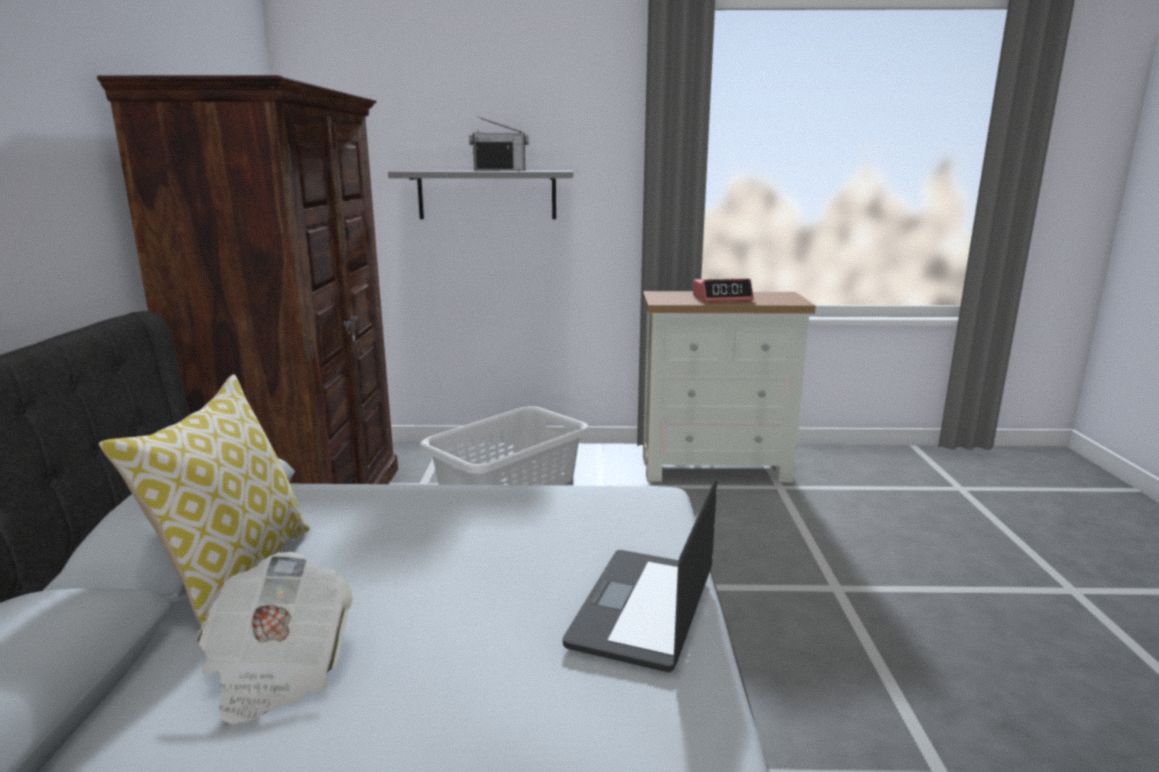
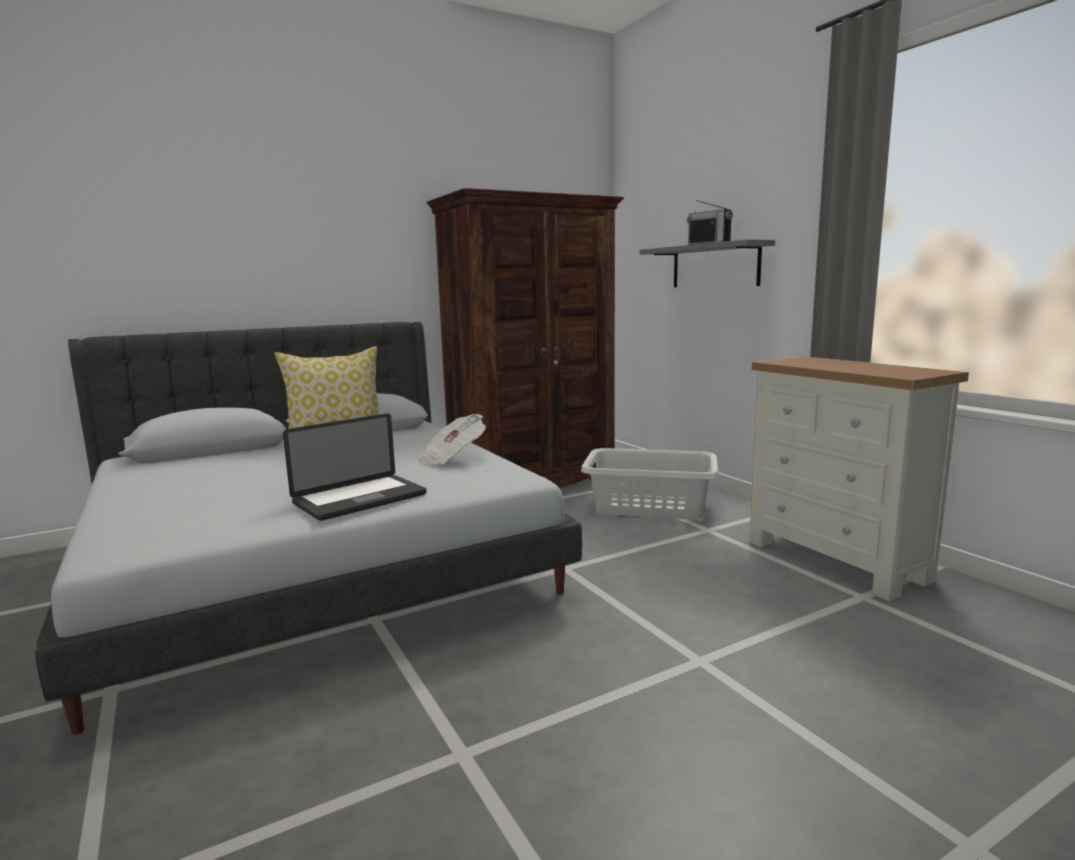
camera: 60 degrees right, 5 degrees down
newspaper [198,552,353,724] -> newspaper moved to [414,414,486,465]
laptop [563,478,717,672] -> laptop turned 150 degrees clockwise [283,413,427,521]
alarm clock [693,278,754,302] -> none

